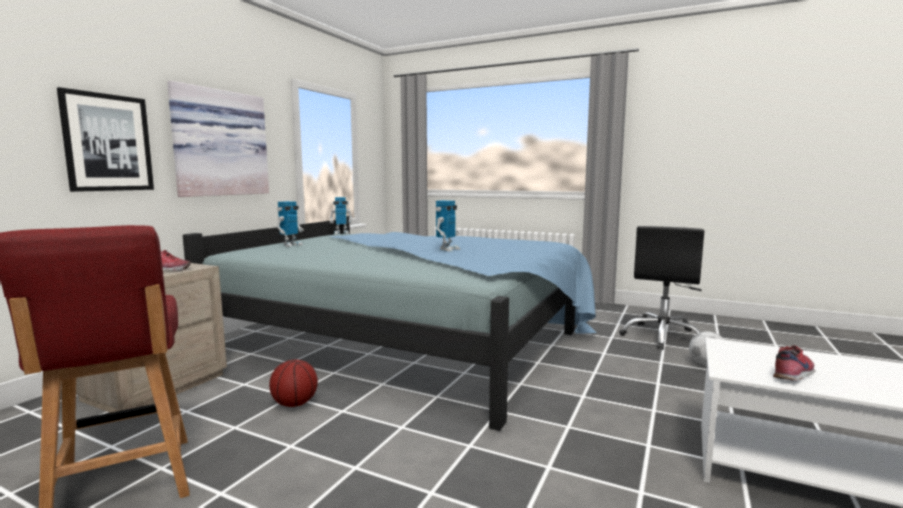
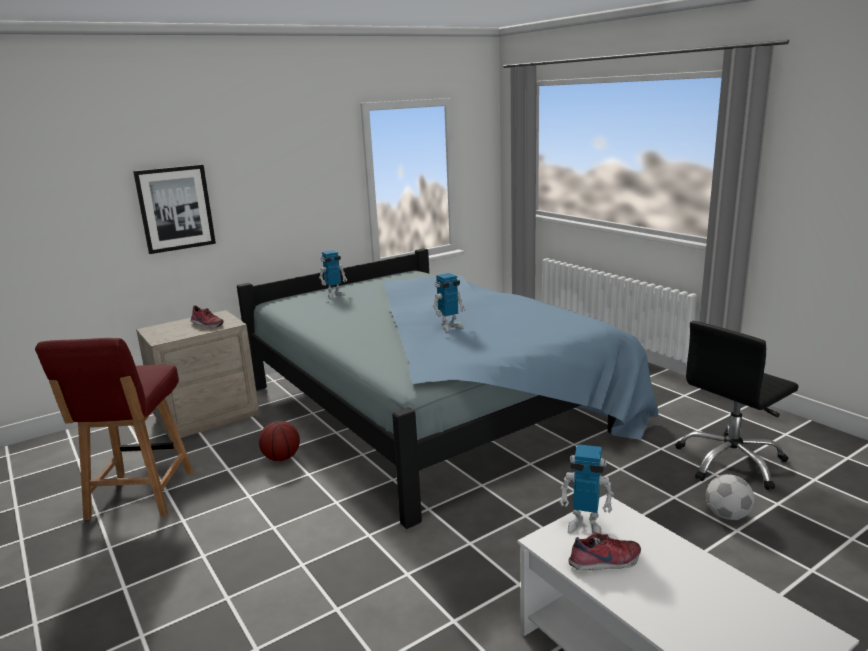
camera: 30 degrees right, 10 degrees up
picture [167,81,269,197] -> none
toy robot [330,197,352,234] -> toy robot moved to [559,444,614,534]

